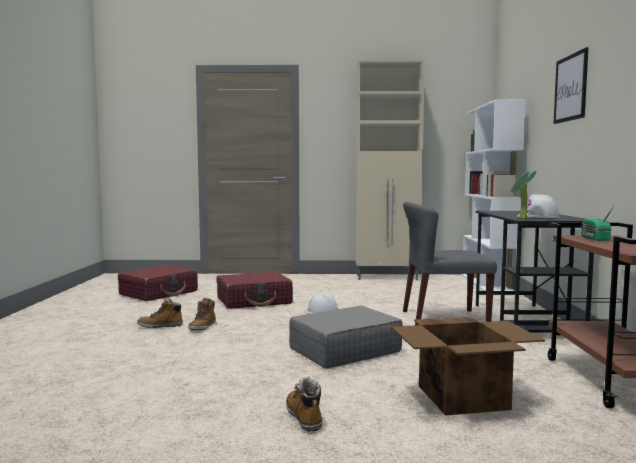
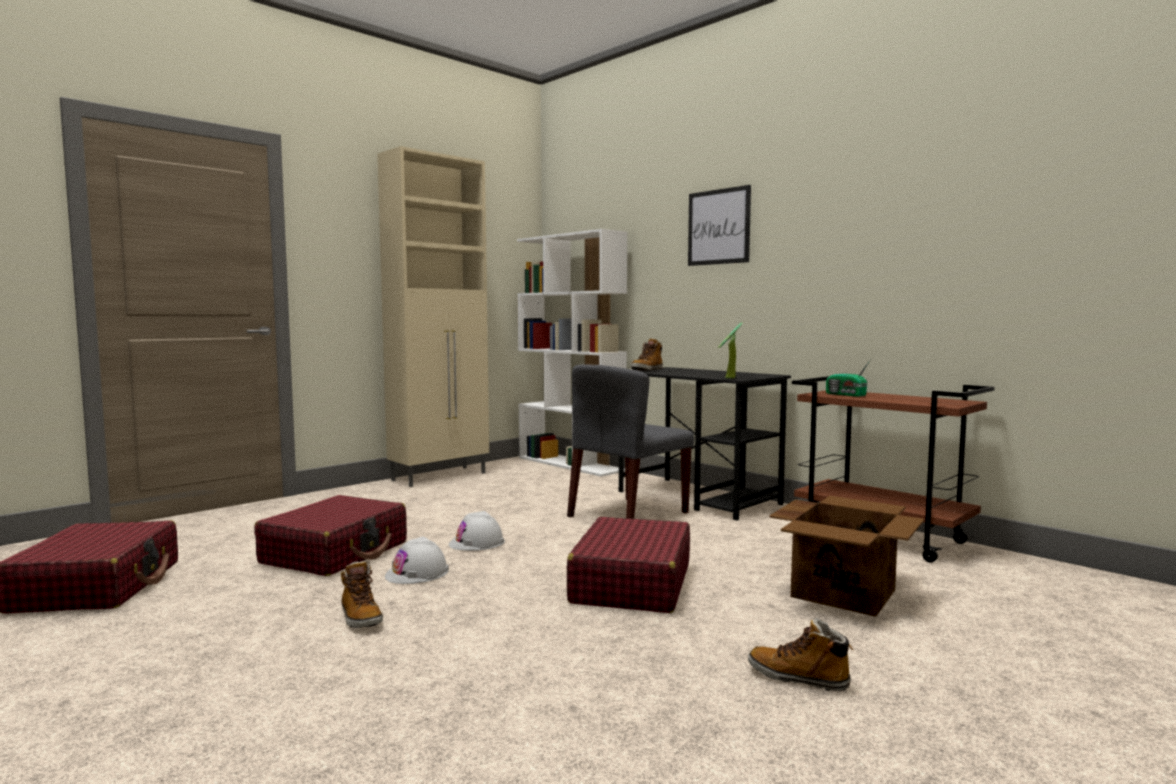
camera: 45 degrees left, 0 degrees up
boot [137,298,183,328] -> boot moved to [630,338,663,371]
grey suitcase [289,305,403,369] -> red suitcase [567,517,690,613]
white hard hat [517,194,560,218] -> white hard hat moved to [385,536,449,584]

